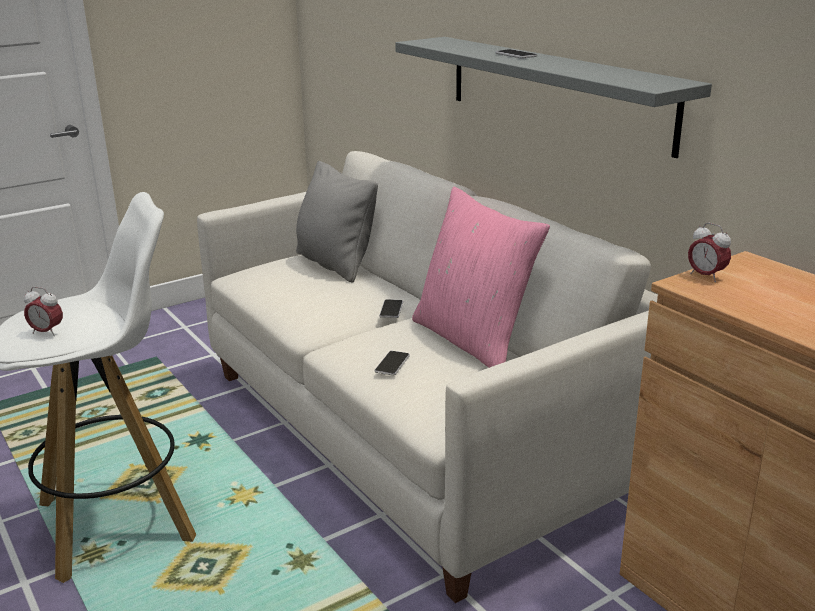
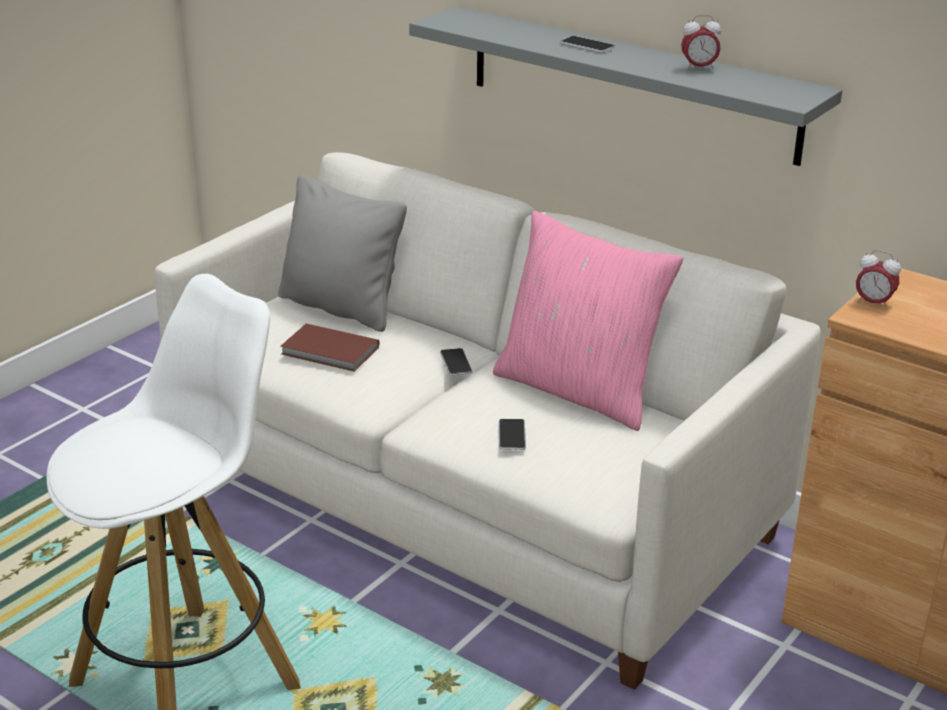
camera: 20 degrees left, 5 degrees up
alarm clock [24,287,63,336] -> alarm clock moved to [681,15,721,70]
none -> brown book [281,324,379,372]

